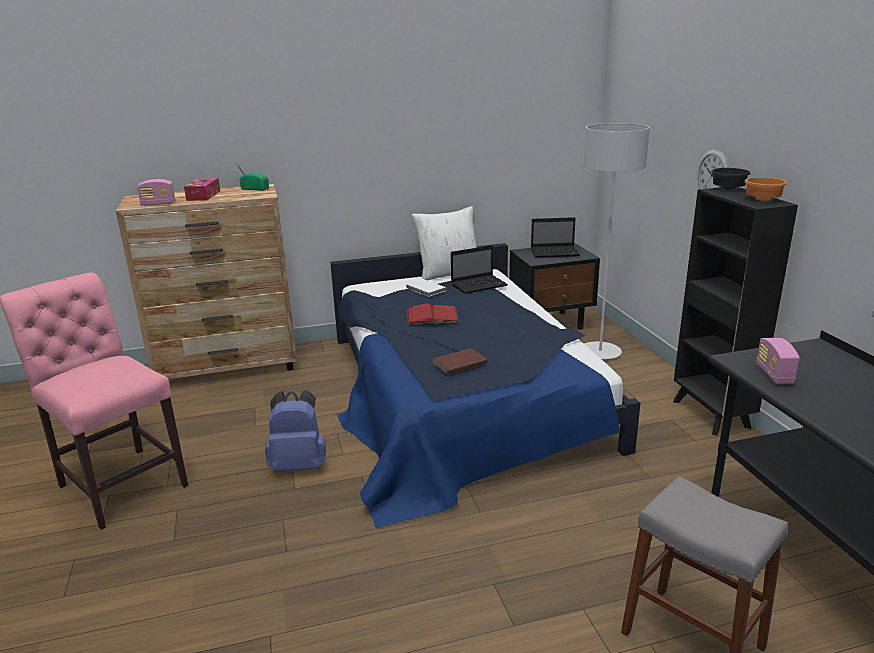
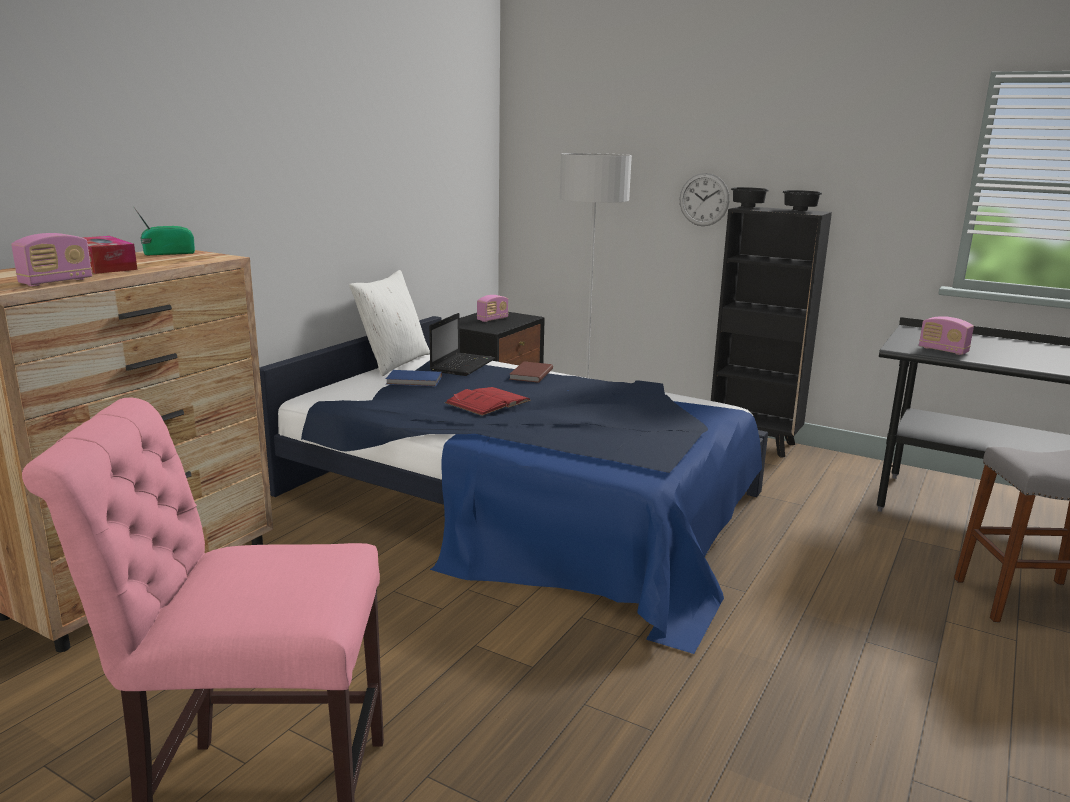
camera: 45 degrees left, 5 degrees down
blue backpack [265,390,326,472] -> none
white book [406,279,447,297] -> blue book [386,370,442,387]
brown book [432,348,487,374] -> brown book moved to [509,362,553,383]
laptop [531,217,580,258] -> radio [477,295,508,322]
orange bowl [744,177,788,201] -> black bowl [782,190,822,211]

